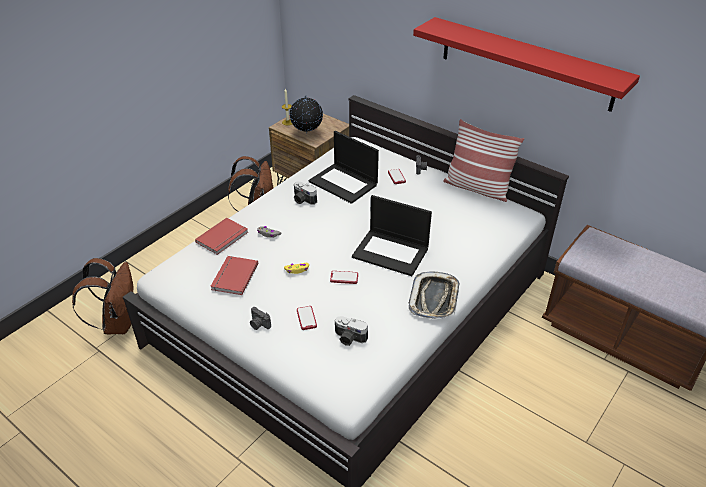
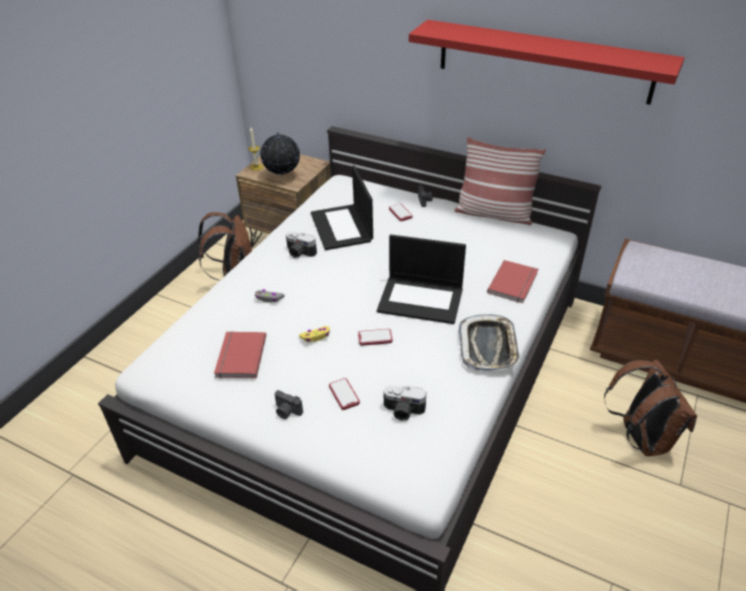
camera: 10 degrees left, 0 degrees up
brown backpack [72,258,133,334] -> brown backpack moved to [604,360,697,456]
red book [195,218,248,255] -> red book moved to [487,260,538,303]
laptop [309,131,379,204] -> laptop turned 45 degrees clockwise [311,166,373,250]

